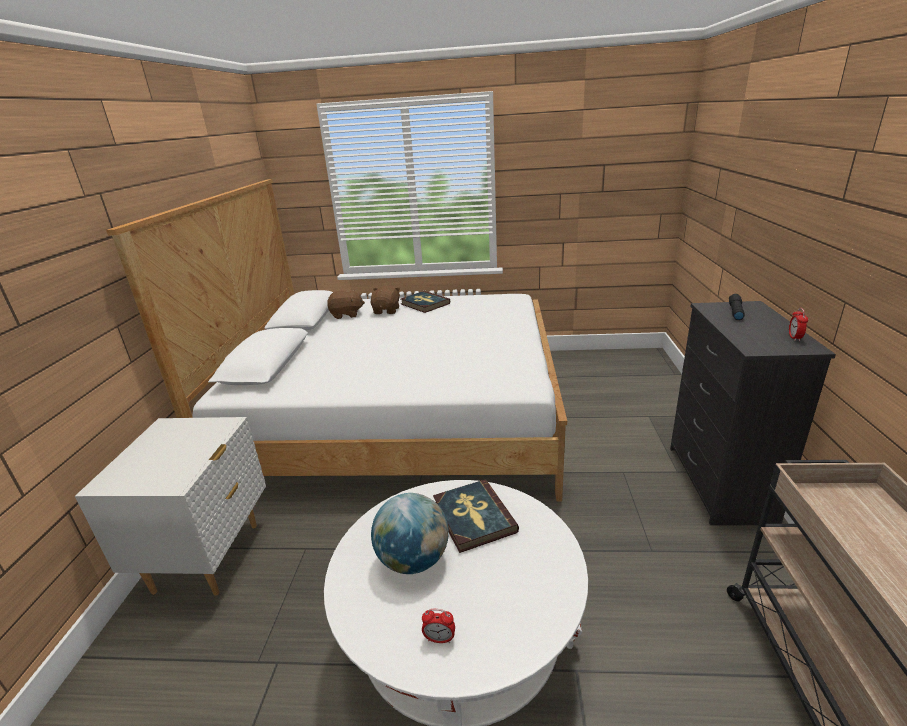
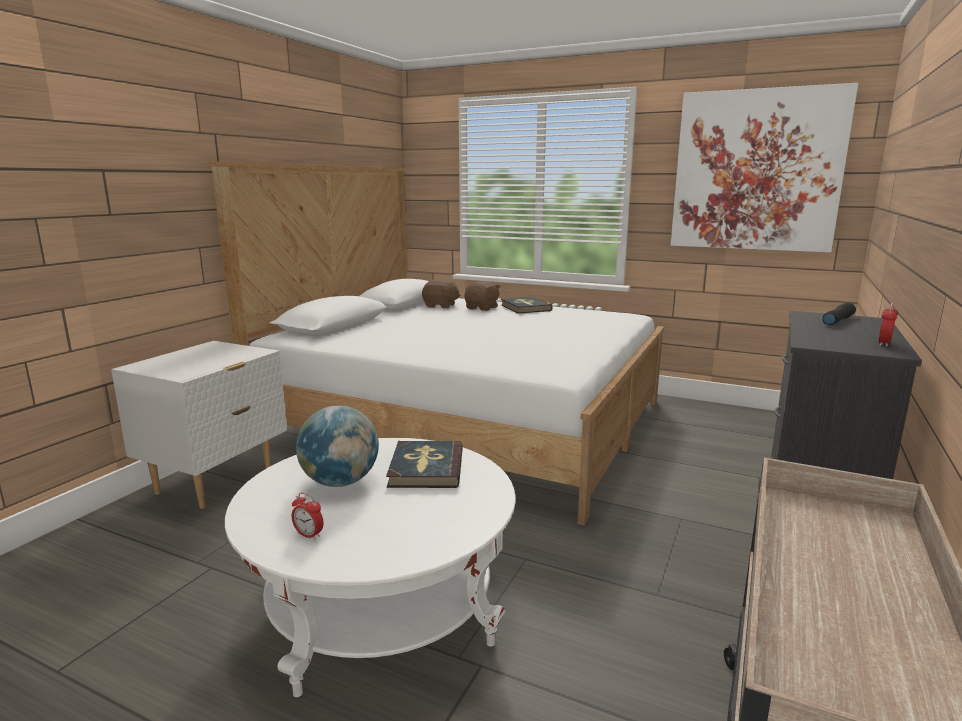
camera: 20 degrees right, 10 degrees down
none -> picture [671,83,858,252]

